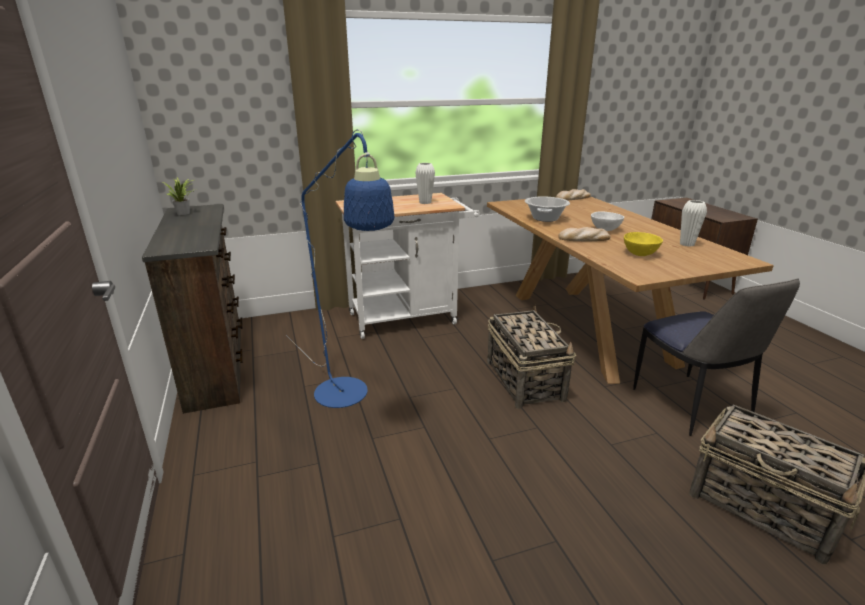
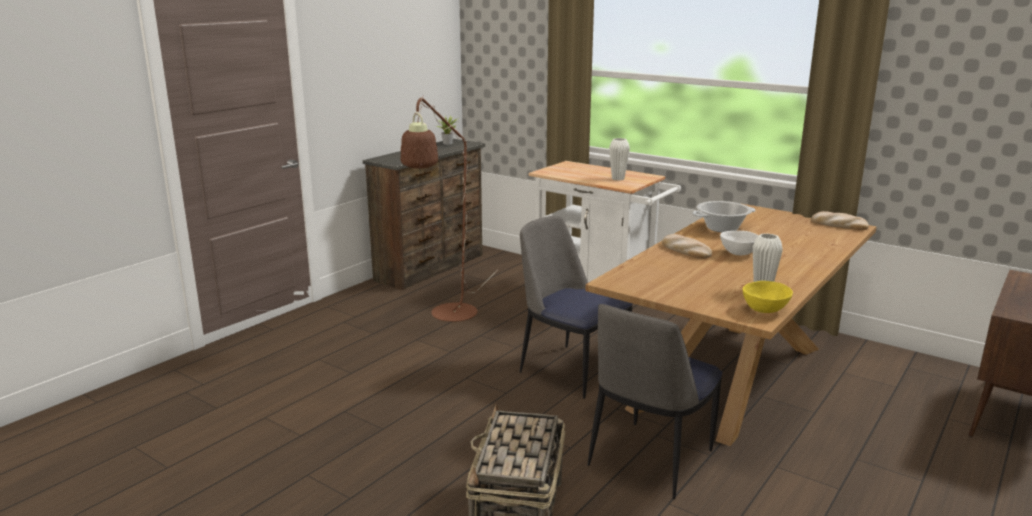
camera: 55 degrees right, 5 degrees down
blue floor lamp [286,129,395,408] -> brown floor lamp [401,95,499,322]
basket [487,304,576,409] -> chair [520,216,633,399]
yellow bowl [624,232,663,256] -> yellow bowl moved to [743,281,793,313]

